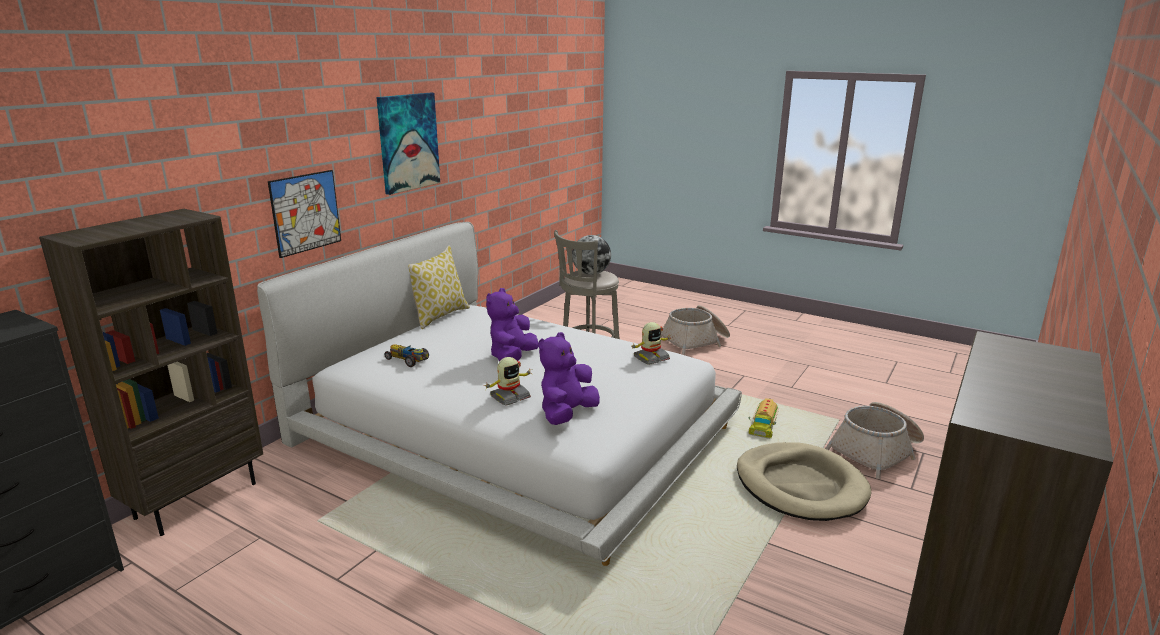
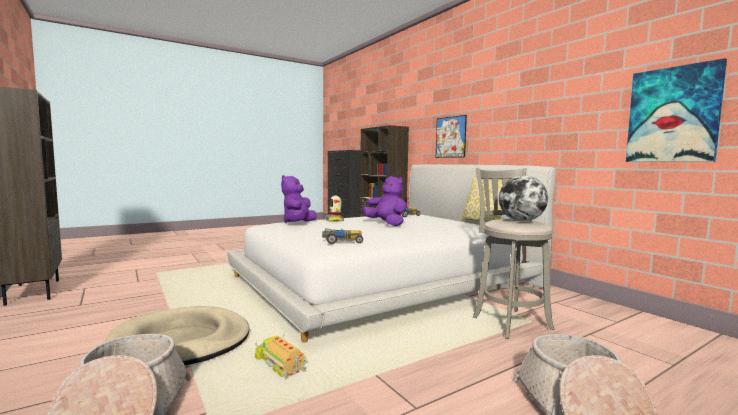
camera: 115 degrees right, 15 degrees down
picture [376,93,440,195] -> picture moved to [626,58,727,162]
purple plush toy [538,332,600,425] -> purple plush toy turned 135 degrees counterclockwise [281,175,317,223]
toy robot [631,322,670,365] -> toy car [322,228,363,244]

